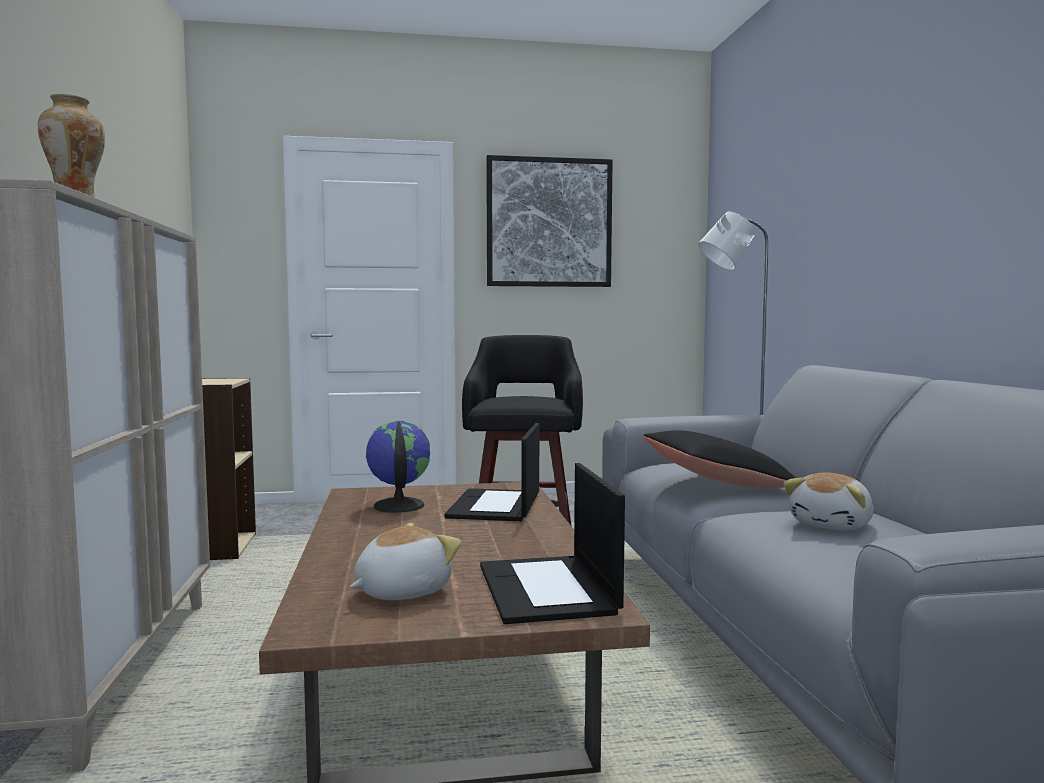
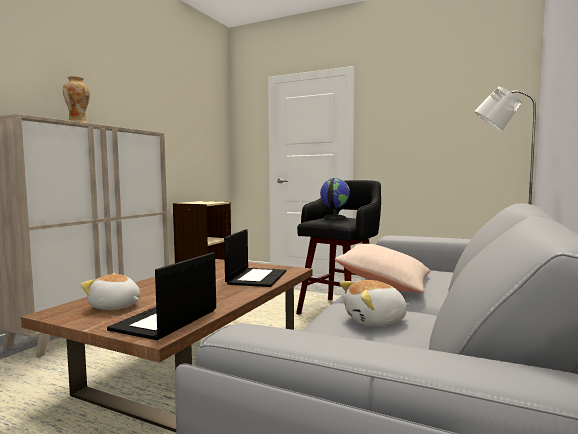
camera: 35 degrees right, 0 degrees up
plush toy [350,523,462,600] -> plush toy turned 150 degrees counterclockwise [80,273,140,310]
globe [366,421,430,513] -> globe moved to [320,178,350,219]
laptop [445,423,539,521] -> laptop turned 150 degrees clockwise [224,229,286,287]
picture [486,155,613,287] -> none
black pillow [643,430,796,489] -> beige pillow [335,244,430,292]

